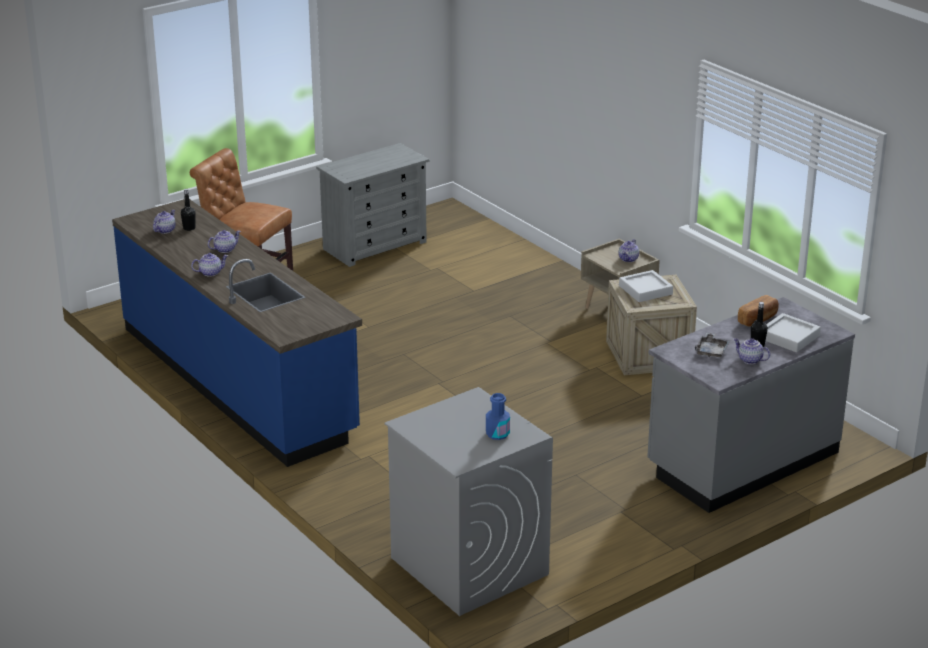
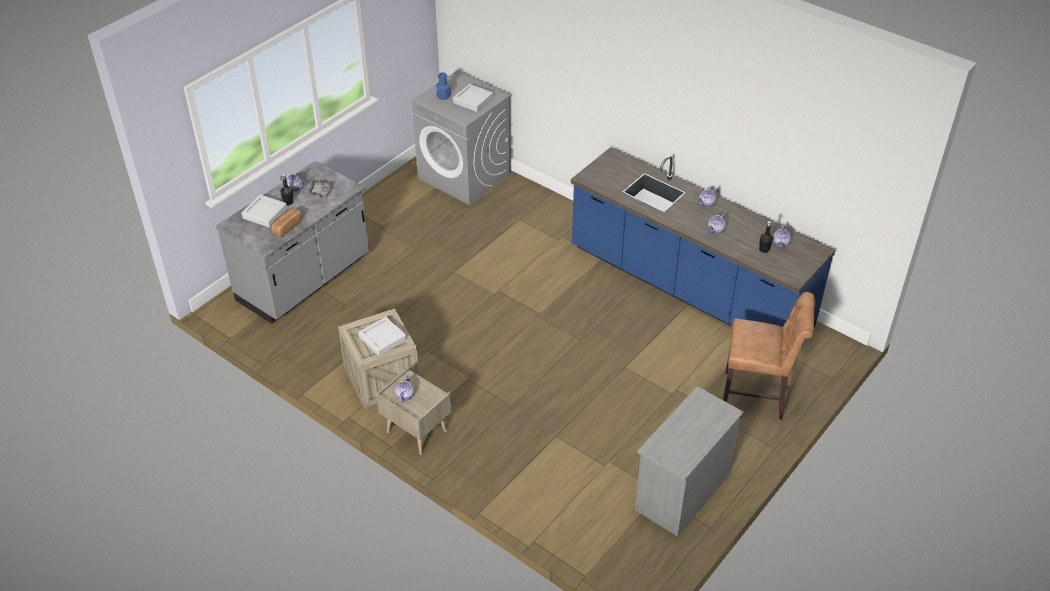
camera: 165 degrees right, 15 degrees up
none -> grey tray [453,84,493,112]

